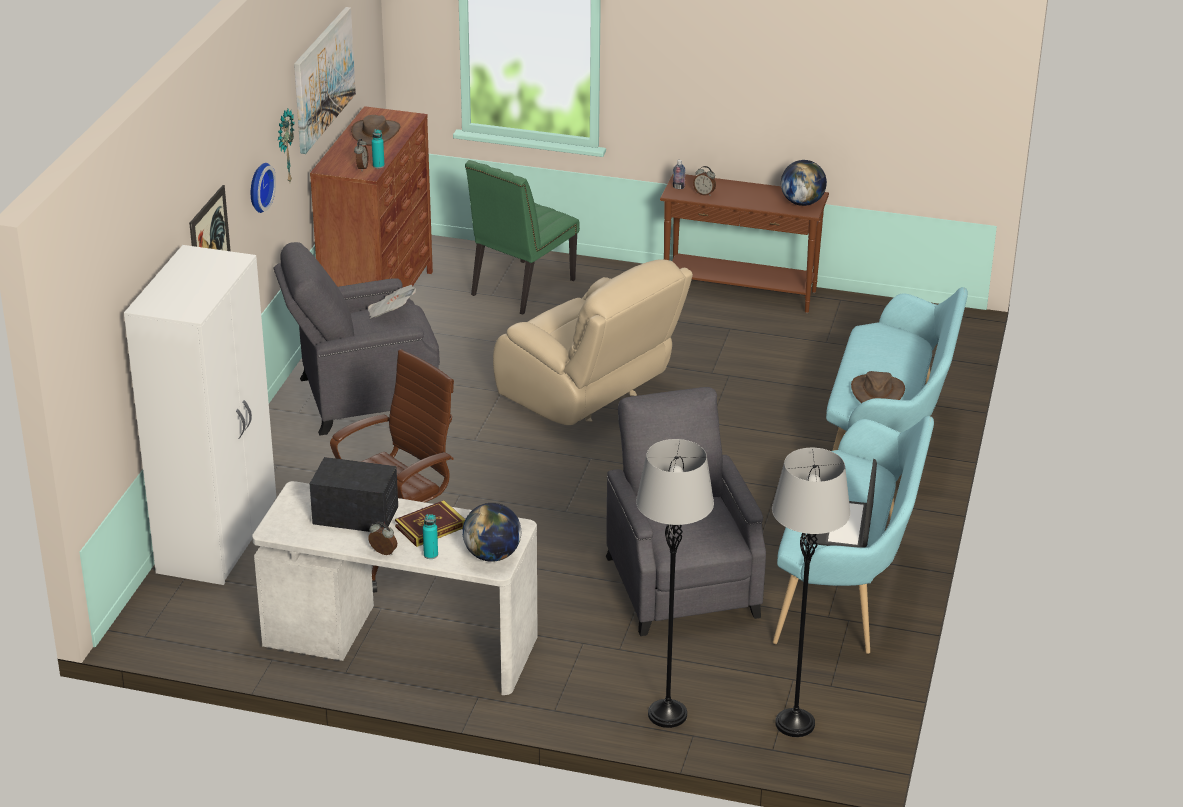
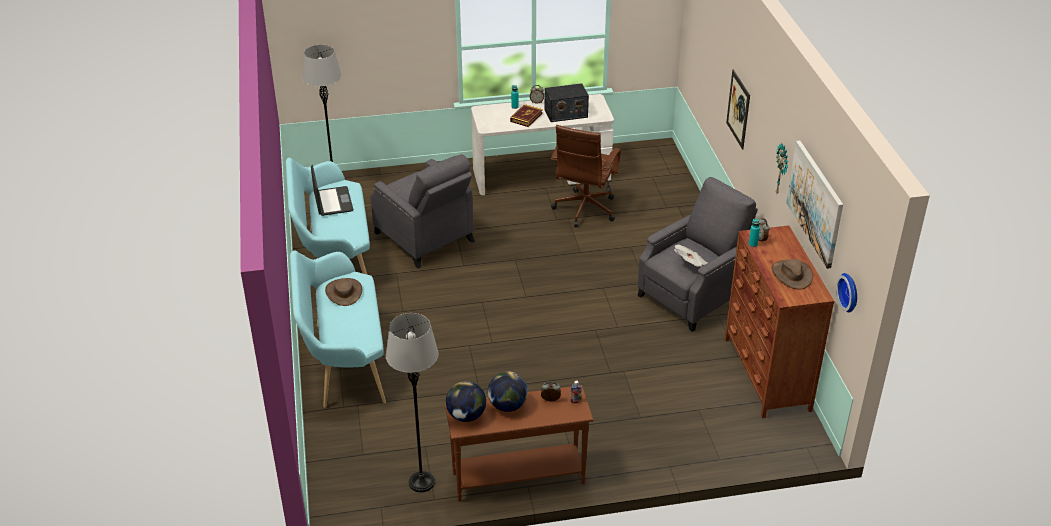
camera: 155 degrees right, 5 degrees up
white wardrobe [124,245,276,585] -> none
wall clock [251,163,276,213] -> wall clock moved to [836,273,857,313]
globe [462,503,521,562] -> globe moved to [488,371,528,412]
green chair [465,160,580,315] -> none
beige armchair [493,260,693,425] -> none
grey floor lamp [636,439,714,728] -> grey floor lamp moved to [386,313,439,492]

